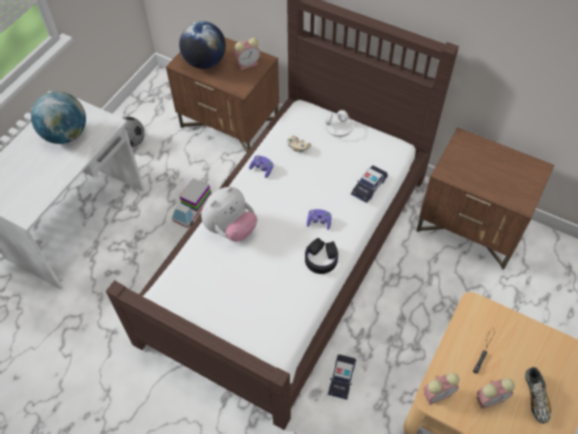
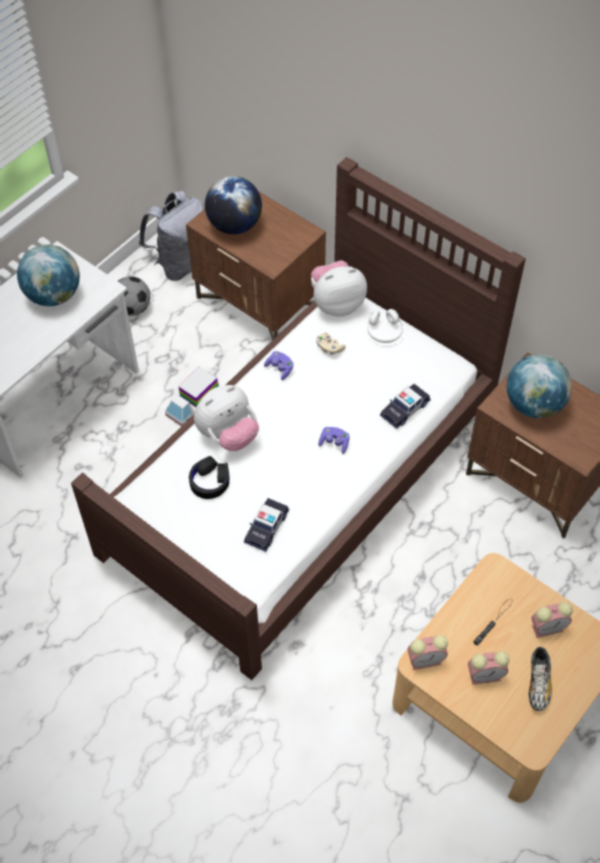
camera: 10 degrees right, 0 degrees up
alarm clock [234,38,260,70] -> alarm clock moved to [531,602,573,638]
black headphones [305,238,338,274] -> black headphones moved to [189,456,229,499]
toy car [328,354,356,400] -> toy car moved to [244,498,289,552]
none -> grey backpack [139,191,204,281]
none -> plush toy [311,260,367,316]
none -> globe [507,354,572,418]

